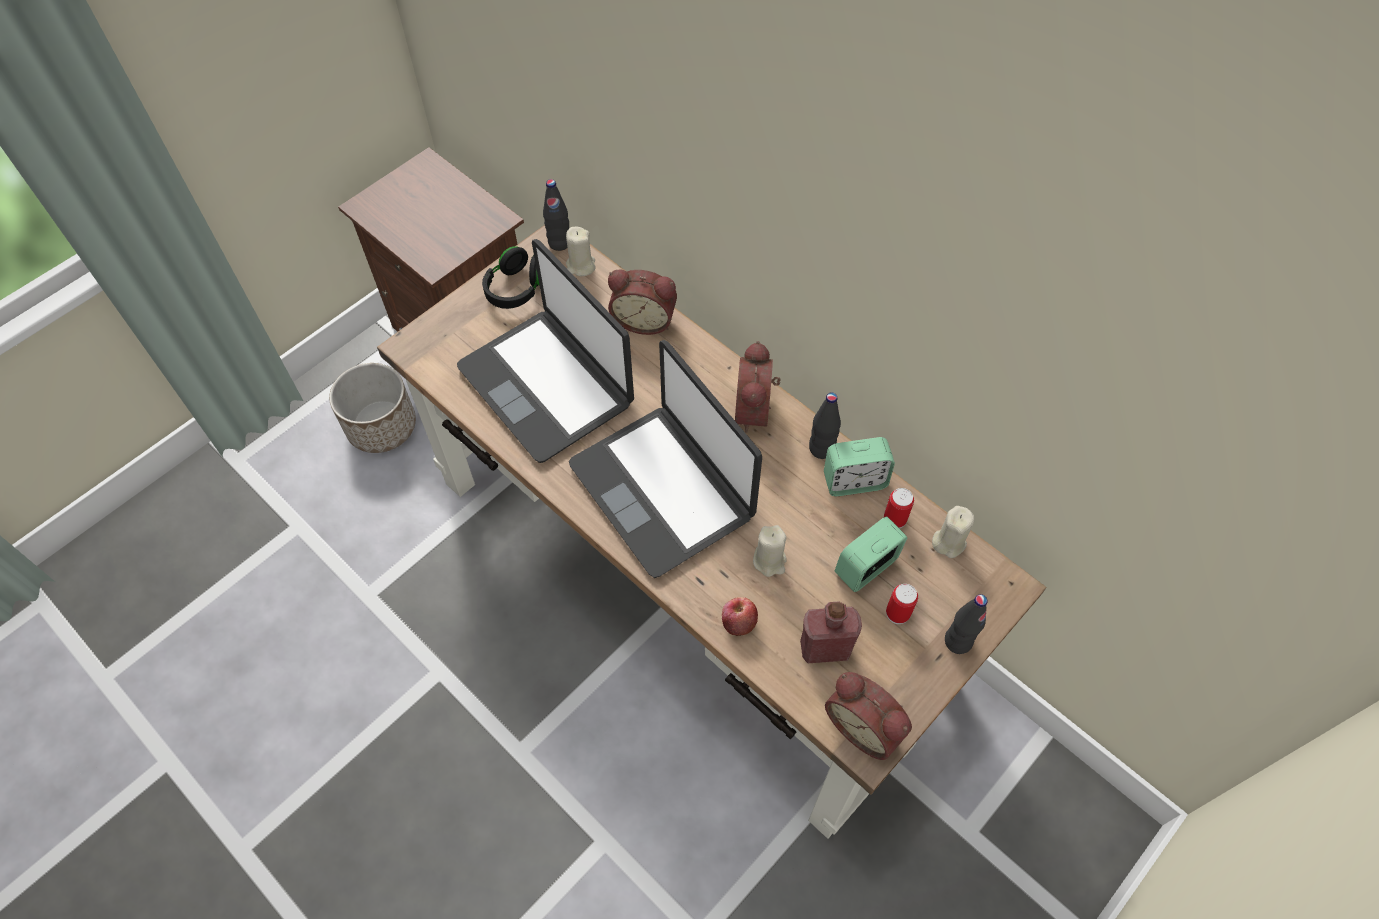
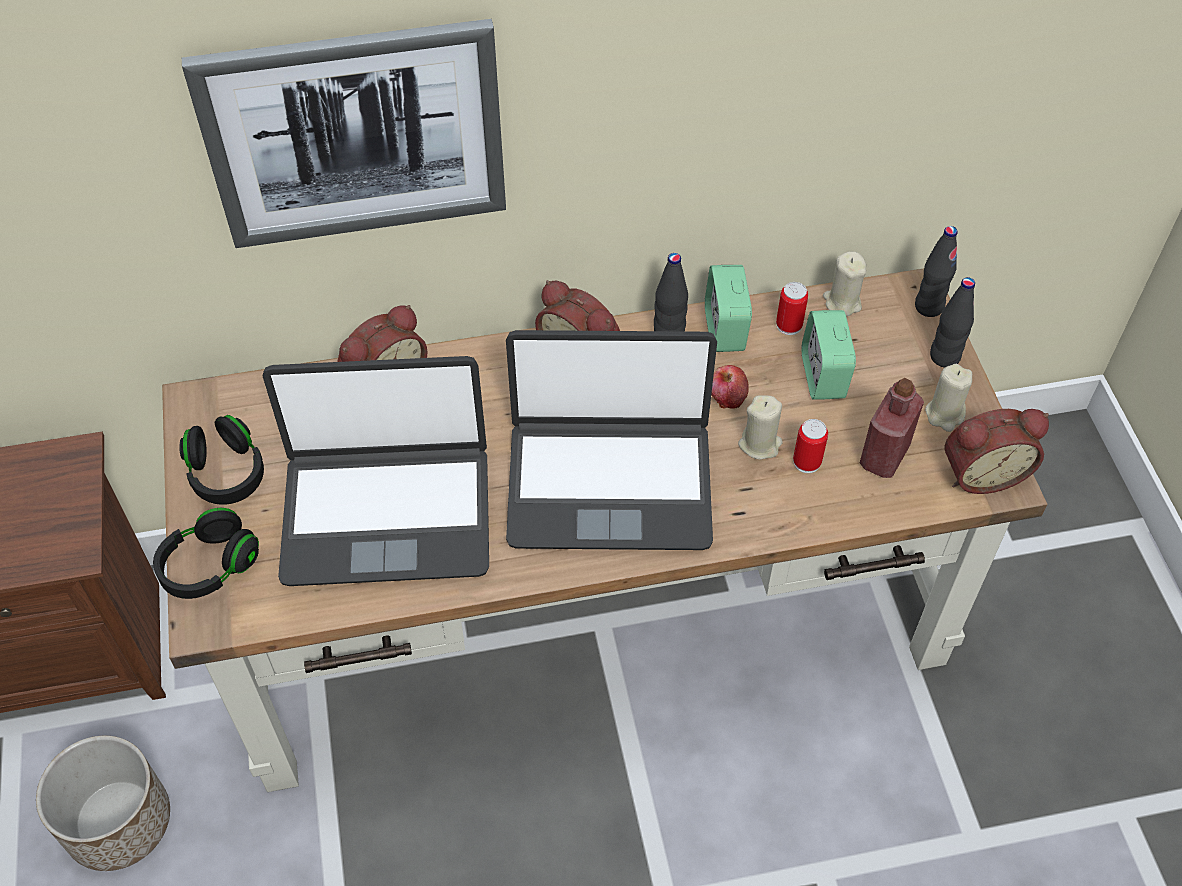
camera: 55 degrees left, 5 degrees down
black bottle [543,179,569,251] -> black bottle moved to [915,226,957,317]
beige candle [566,227,596,276] -> beige candle moved to [925,364,972,432]
apple [722,597,758,636] -> apple moved to [711,365,749,409]
alarm clock [824,437,895,496] -> alarm clock turned 150 degrees clockwise [705,265,752,352]
can [886,584,918,624] -> can moved to [793,419,828,473]
none -> black headphones [153,508,259,599]
none -> picture [182,19,506,248]

